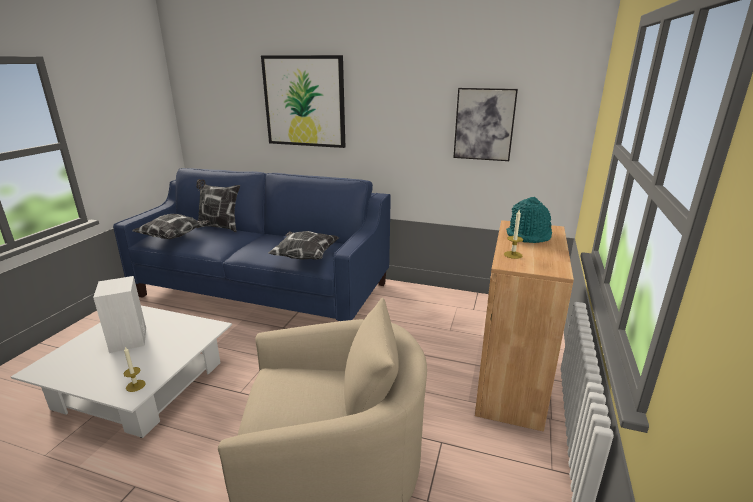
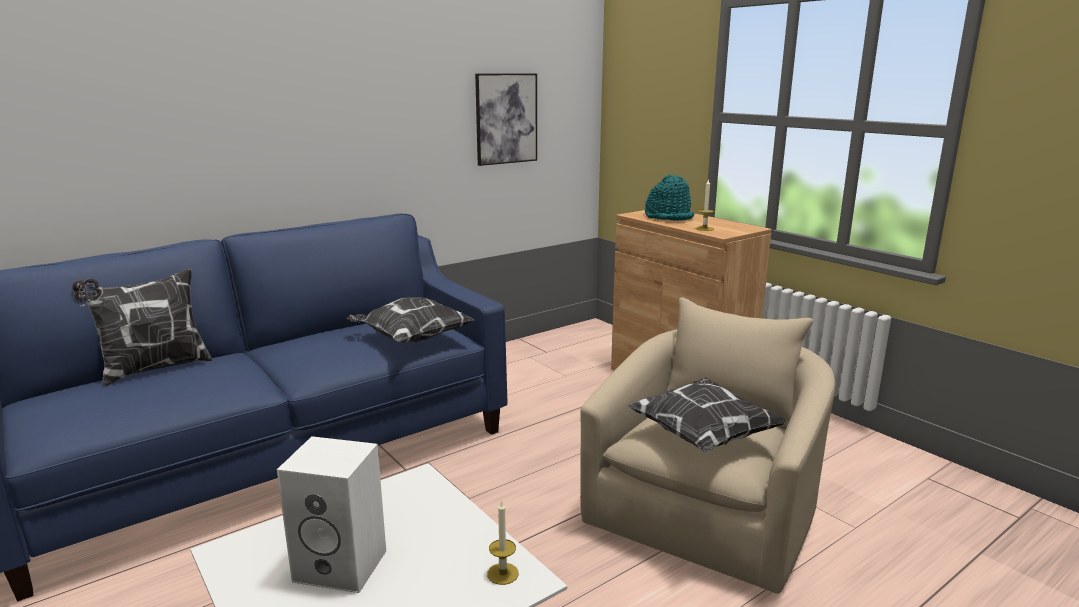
camera: 55 degrees left, 5 degrees down
pillow [133,214,210,239] -> pillow moved to [627,377,787,453]
picture [261,55,345,148] -> none

